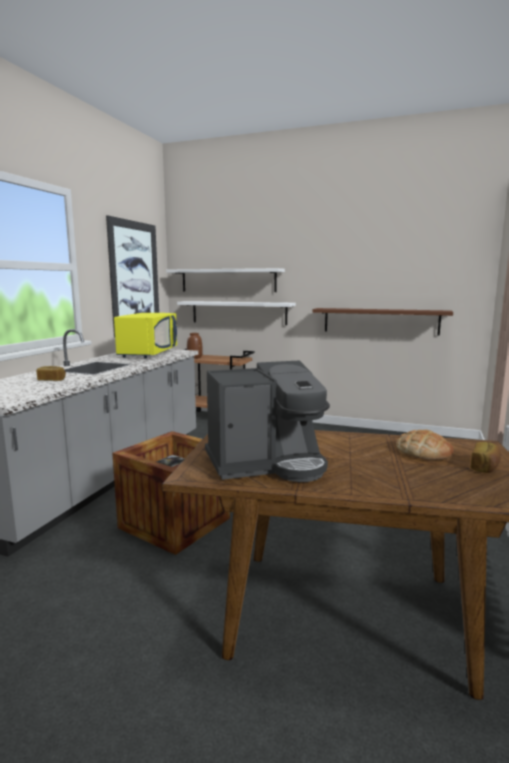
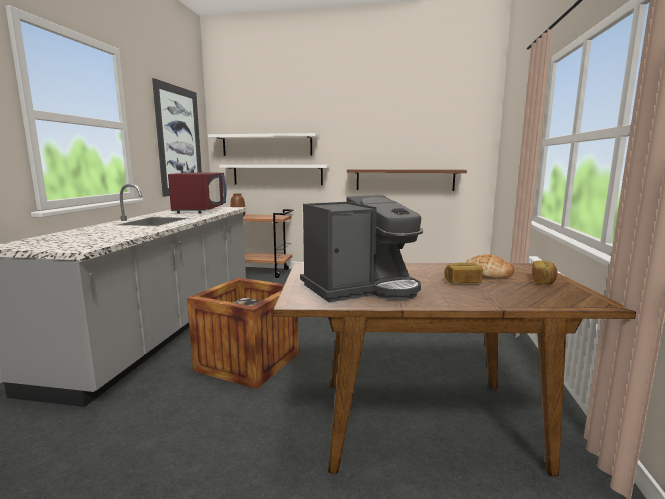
camera: 10 degrees left, 0 degrees up
bread [36,366,66,381] -> bread moved to [445,263,483,283]
yellow microwave [114,313,177,358] -> red microwave [168,172,227,214]

